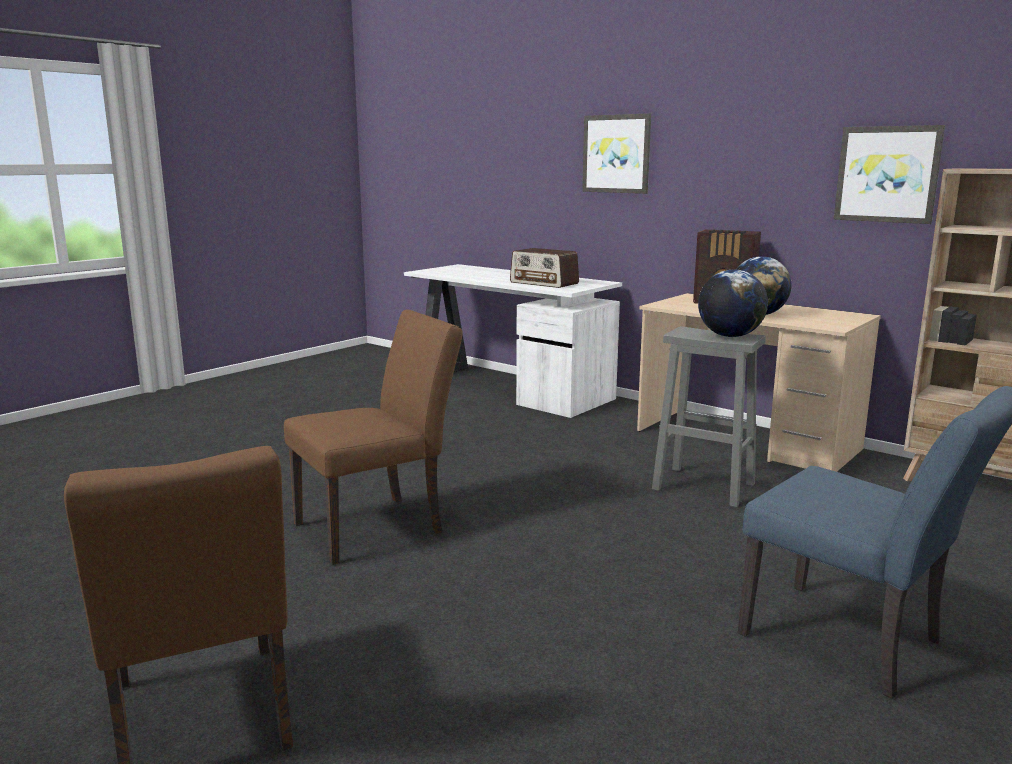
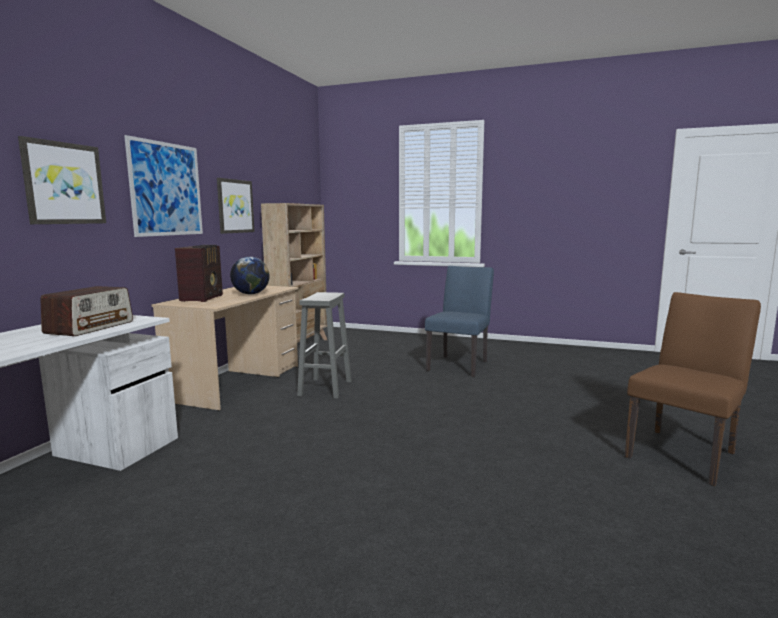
camera: 110 degrees left, 5 degrees down
brown chair [284,310,463,565] -> none
globe [698,270,768,337] -> none
none -> picture [124,135,203,237]

